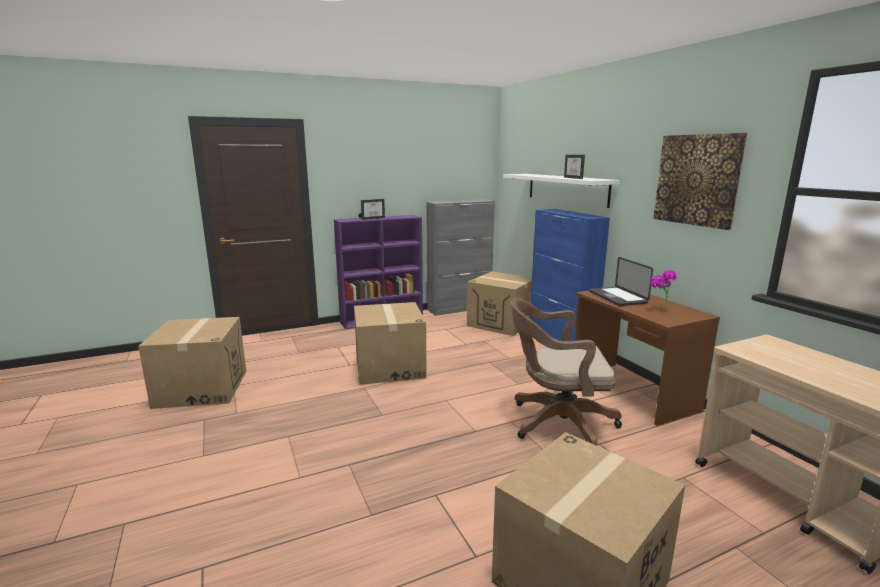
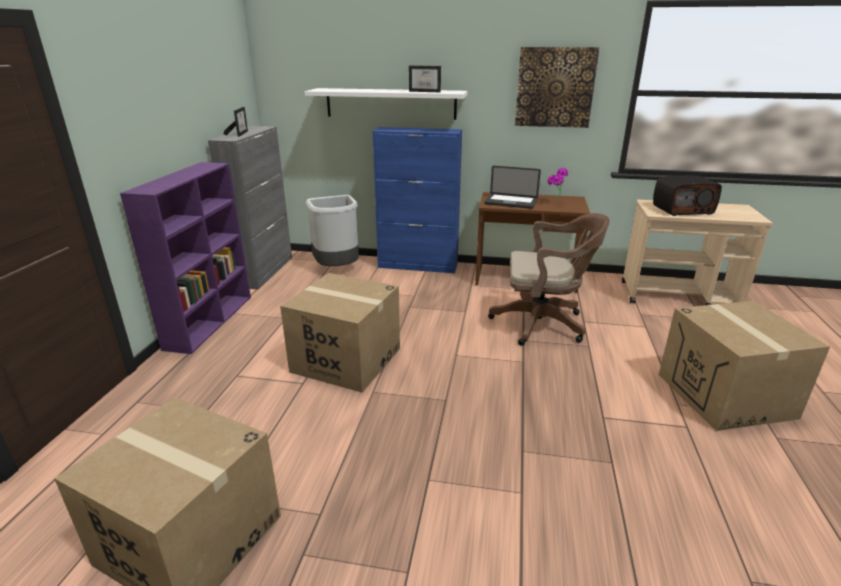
camera: 55 degrees left, 10 degrees up
picture frame [358,199,385,220] -> picture frame moved to [224,107,248,137]
cardboard box [467,271,532,336] -> grey trash can [306,195,359,266]
brown office chair [511,298,622,446] -> brown office chair turned 120 degrees counterclockwise [488,213,610,346]
none -> radio [653,175,722,216]

